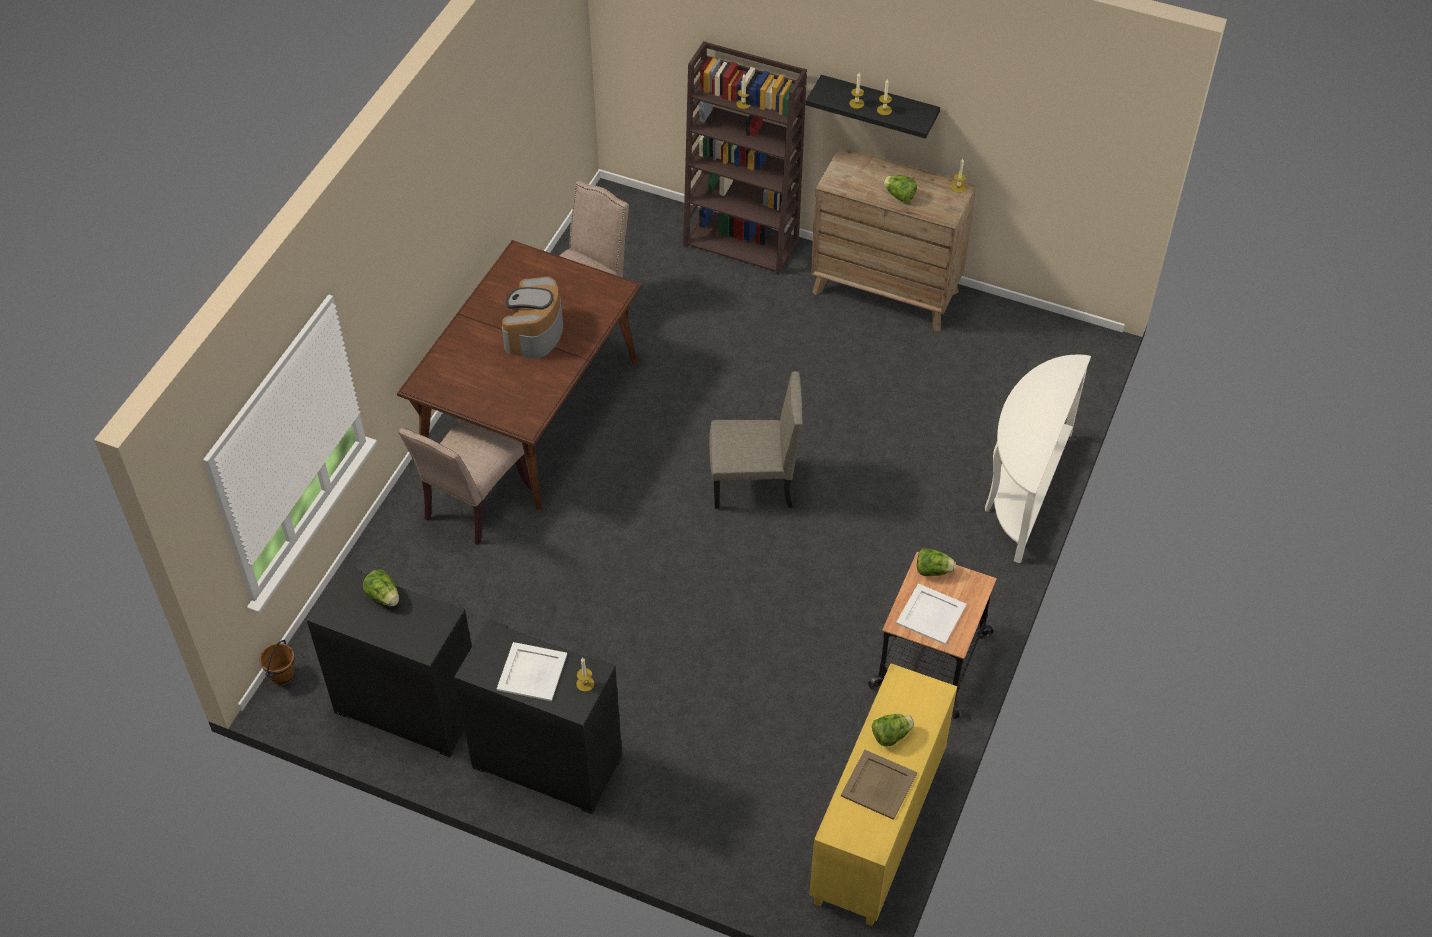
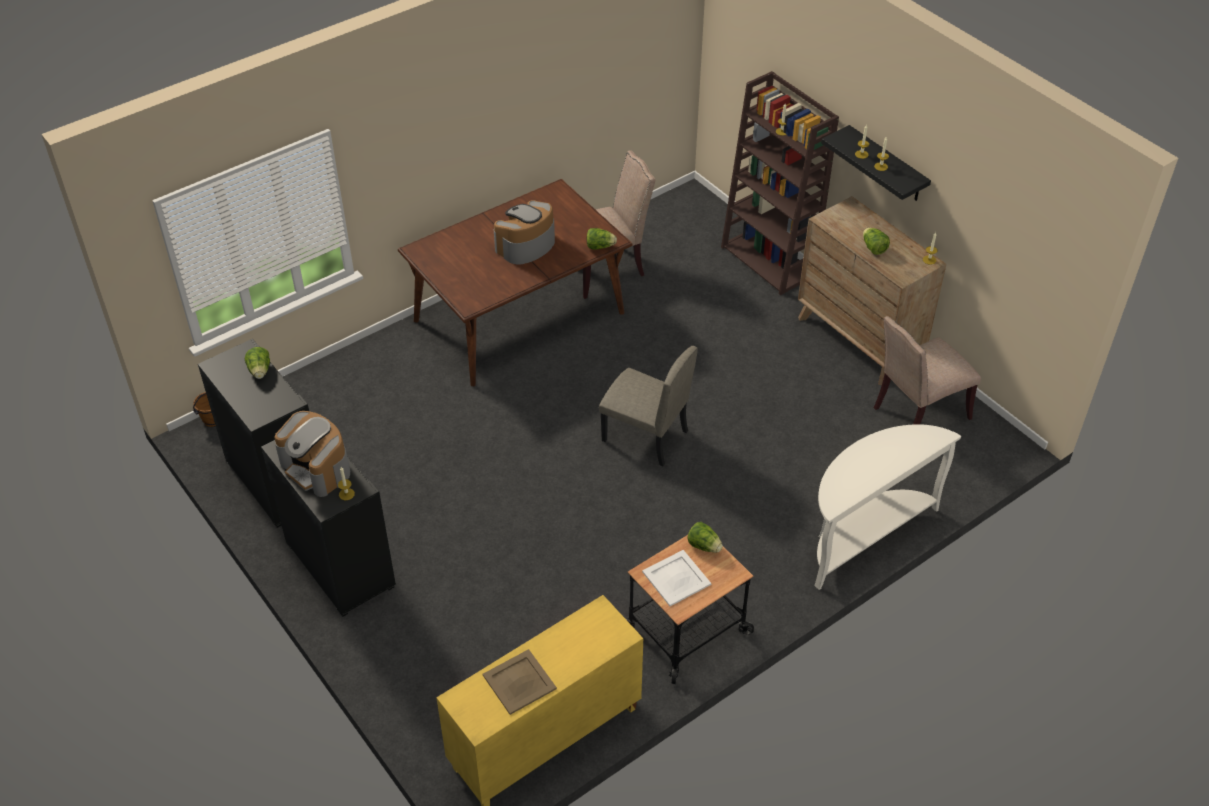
camera: 30 degrees right, 5 degrees down
beige chair [398,419,532,545] -> beige chair moved to [874,316,981,425]
white tray [497,642,567,701] -> coffee machine [275,411,350,497]
lettuce [872,714,914,747] -> lettuce moved to [587,228,617,250]

